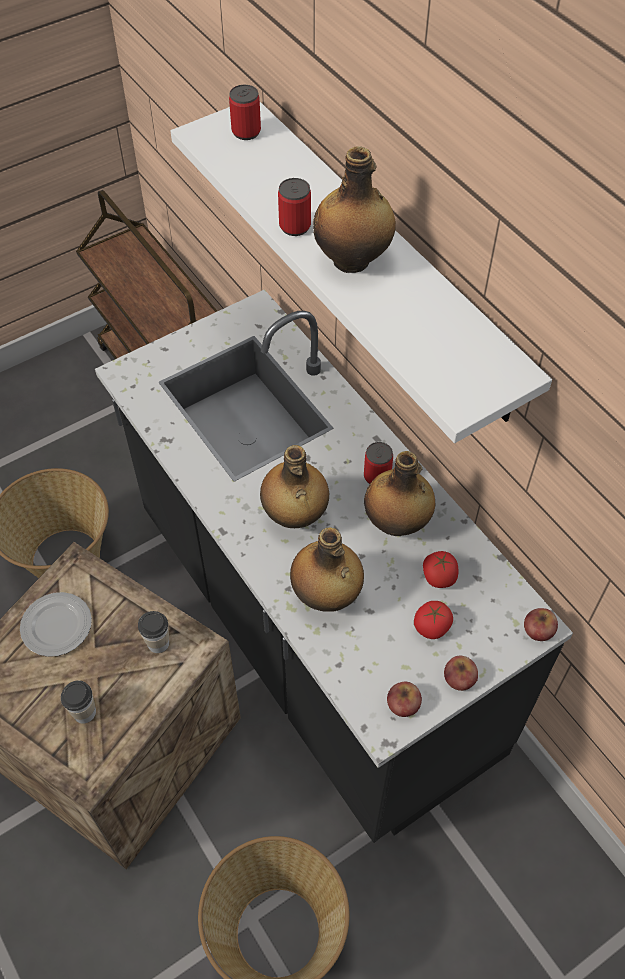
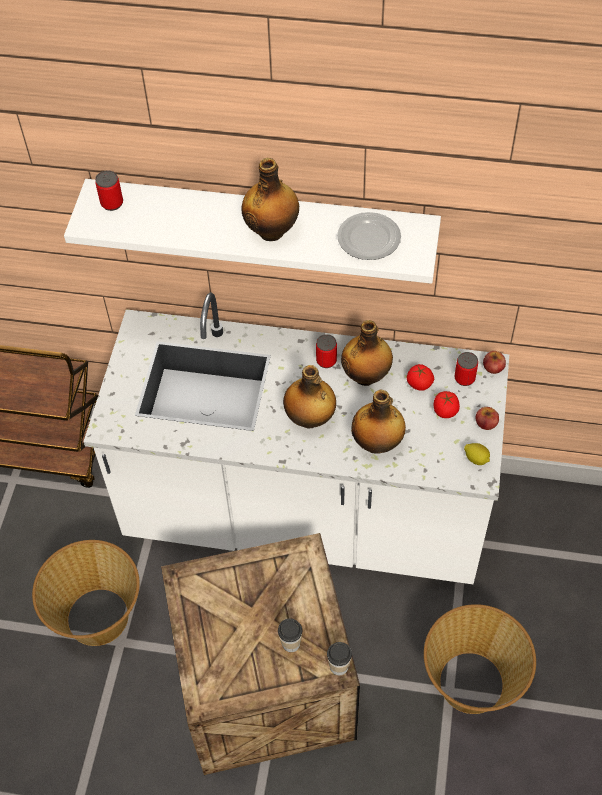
camera: 45 degrees left, 0 degrees up
plate [20,592,92,657] -> plate moved to [337,212,401,260]
black counter [95,290,573,843] -> white counter [83,292,509,584]
cup [138,611,169,653] -> cup moved to [327,642,352,675]
can [278,178,311,236] -> can moved to [455,352,478,386]
apple [387,682,422,717] -> lemon [464,443,490,465]

